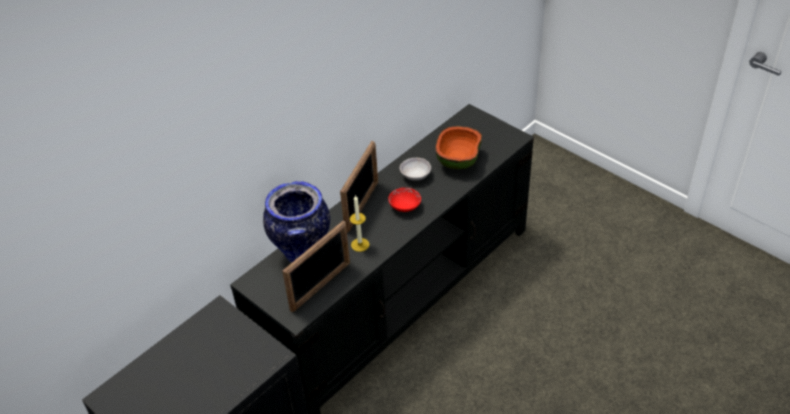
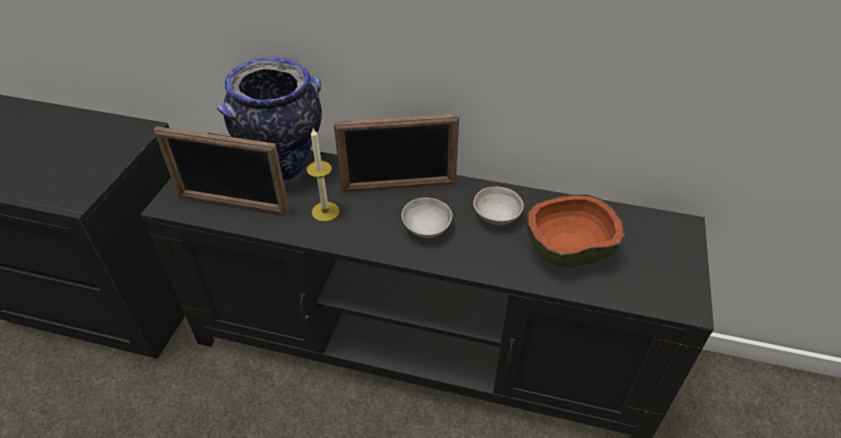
camera: 60 degrees right, 0 degrees up
red bowl [388,188,421,212] -> grey bowl [401,198,452,238]

